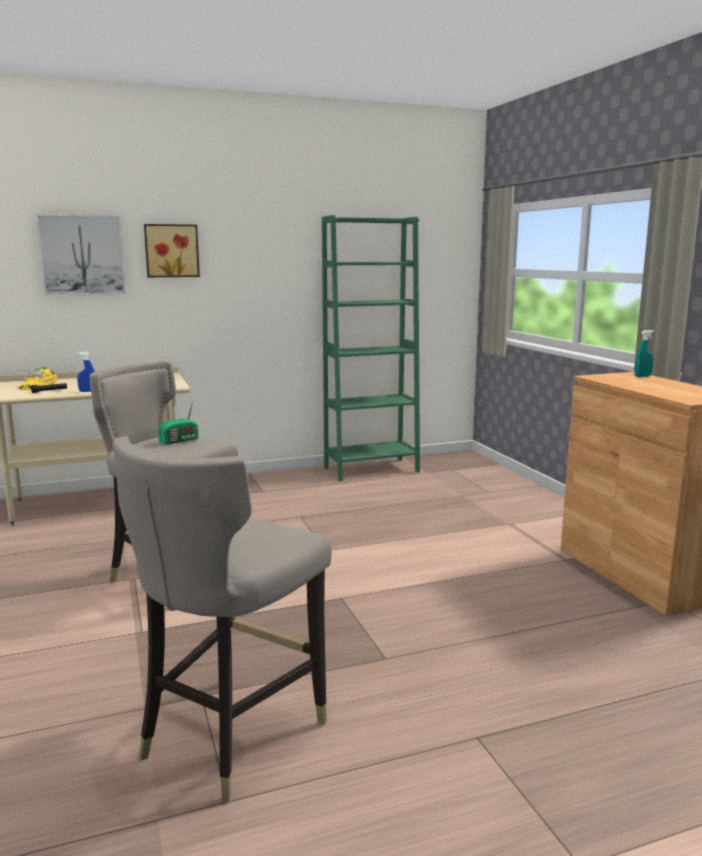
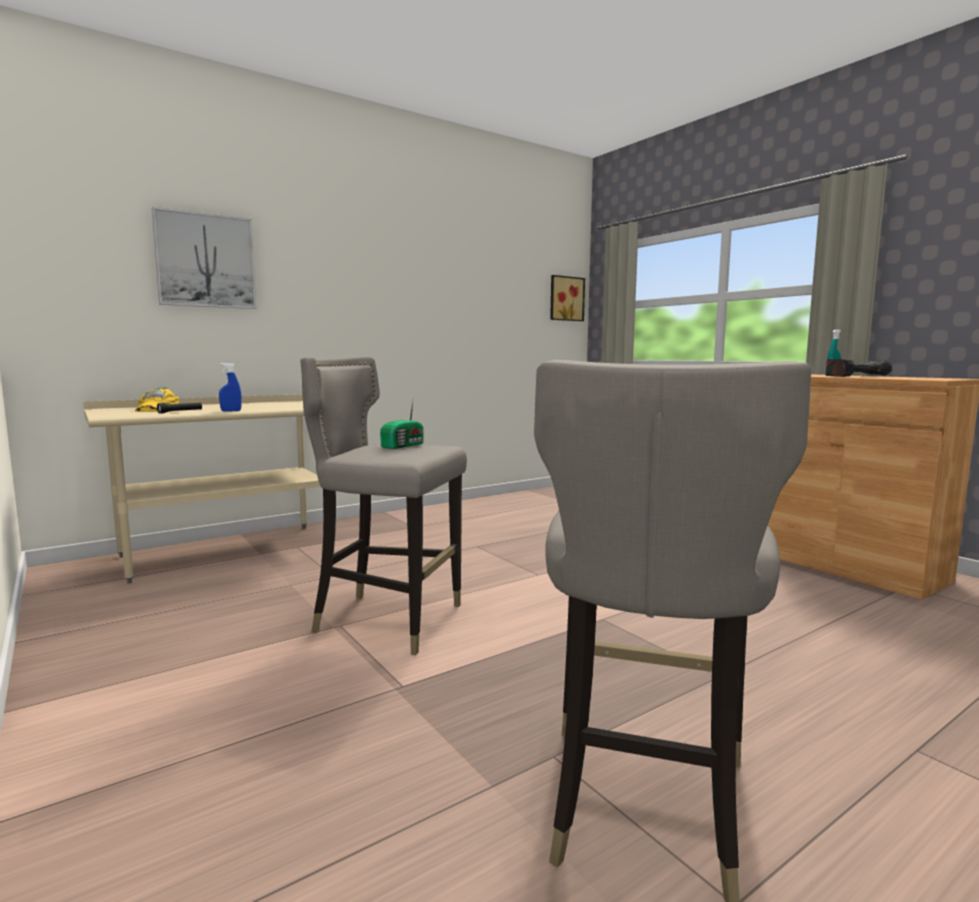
camera: 15 degrees left, 5 degrees down
picture [144,224,200,277] -> picture moved to [550,275,585,321]
green bookcase [322,215,420,481] -> none
none -> power drill [825,359,892,377]

